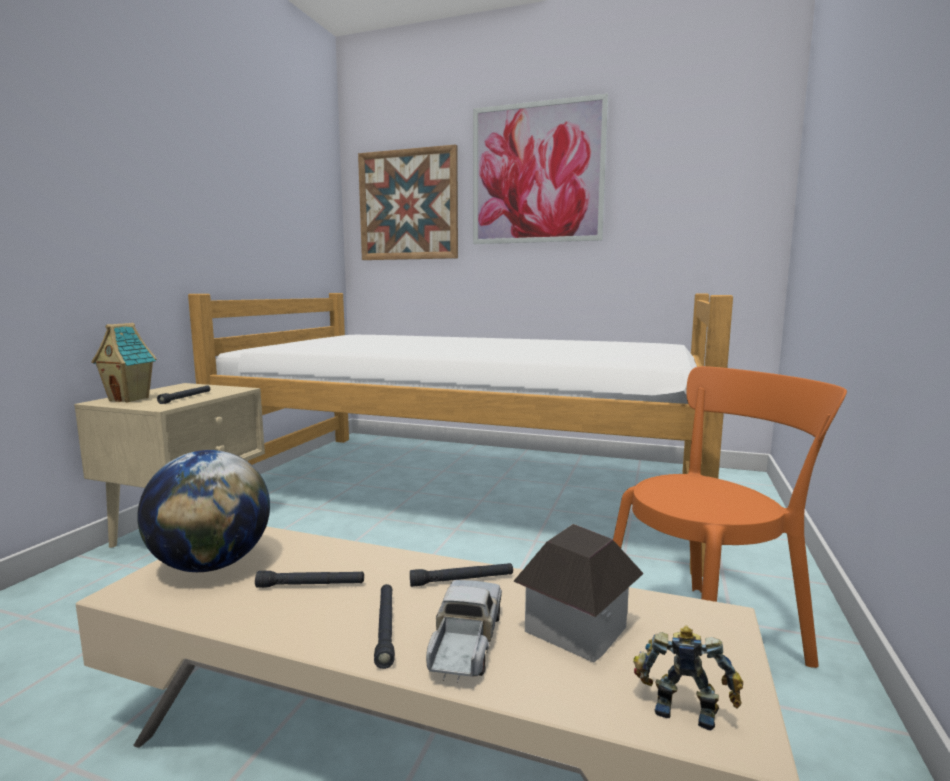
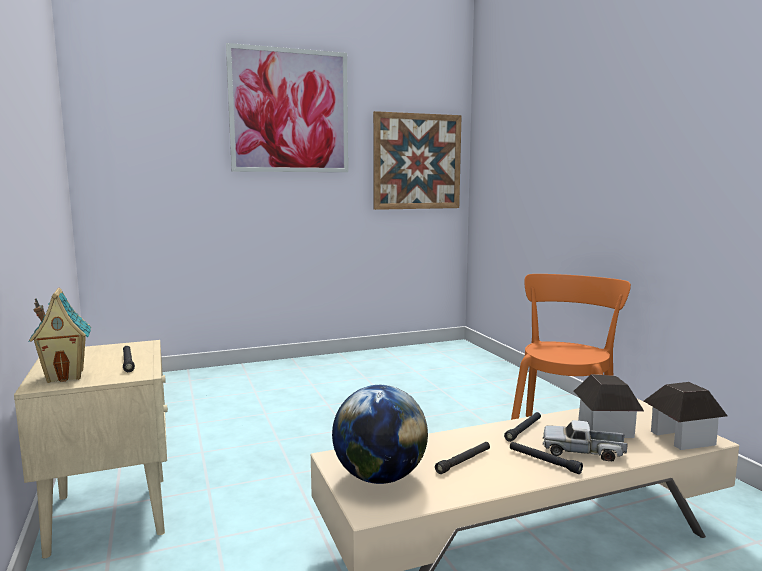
camera: 40 degrees left, 0 degrees up
bed [188,293,733,577] -> none
picture [358,144,458,260] -> picture moved to [373,111,462,210]
toy truck [426,580,502,683] -> toy truck turned 45 degrees counterclockwise [543,420,628,461]
toy robot [633,625,743,731] -> toy house [644,382,727,450]

